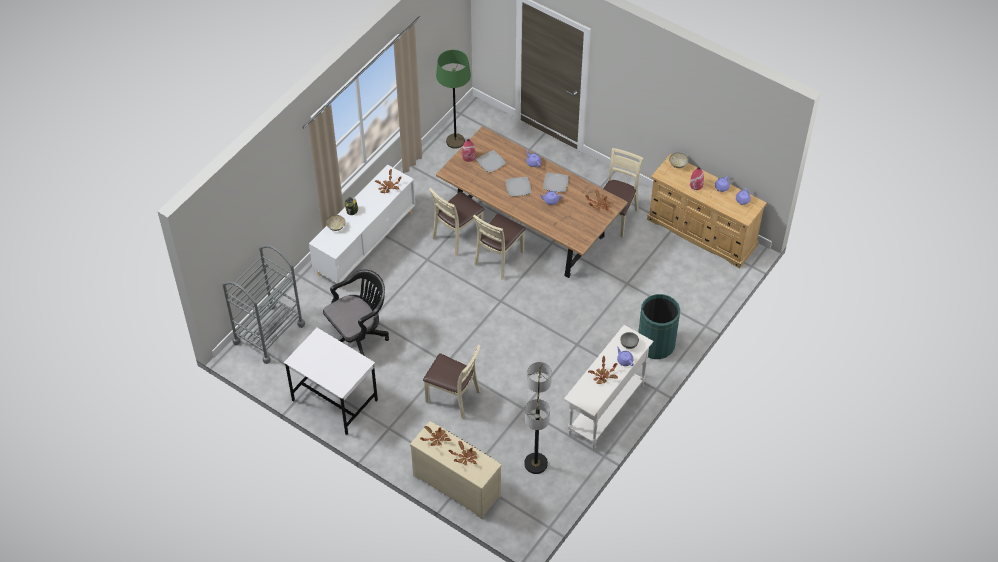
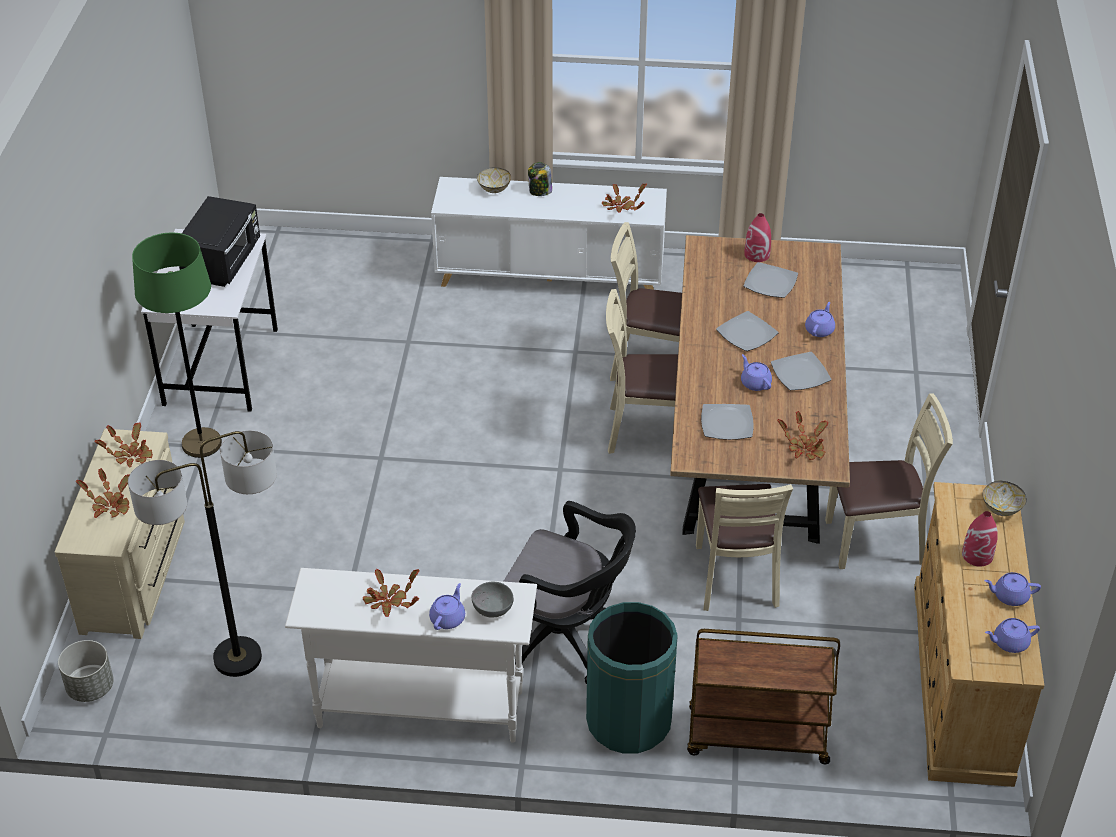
camera: 60 degrees right, 10 degrees down
grey cart [222,245,305,364] -> none
black office chair [323,270,389,356] -> black office chair moved to [503,501,636,684]
beige chair [423,345,481,420] -> beige chair moved to [696,484,793,611]
green floor lamp [436,50,471,149] -> green floor lamp moved to [132,233,222,458]
none -> grey planter [58,640,114,702]
none -> black microwave [179,196,260,287]
none -> brown cart [687,629,840,764]
none -> plate [701,404,754,440]

